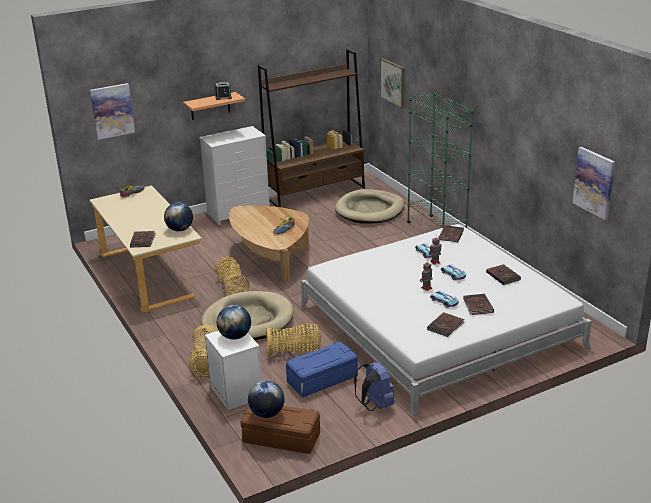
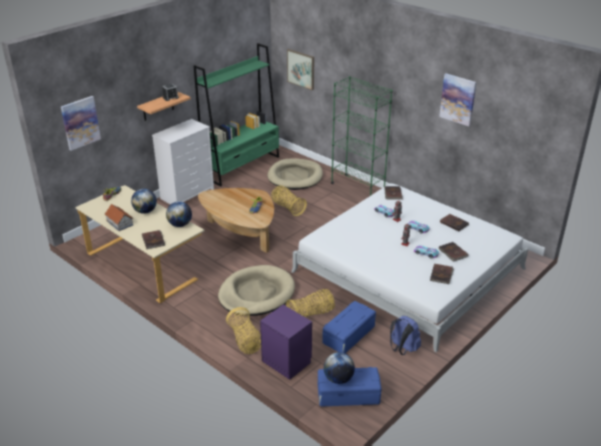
camera: 20 degrees left, 5 degrees up
white nightstand [205,330,262,410] -> purple nightstand [260,305,312,380]
basket [215,256,250,296] -> basket moved to [271,185,307,216]
globe [217,305,251,340] -> globe moved to [131,189,157,214]
brown storage box [240,406,320,454] -> blue storage box [318,367,382,407]
brown bookcase [258,49,365,207] -> green bookcase [194,43,279,186]
picture [573,147,615,220] -> picture moved to [439,74,477,126]
none -> toy house [105,204,133,231]

